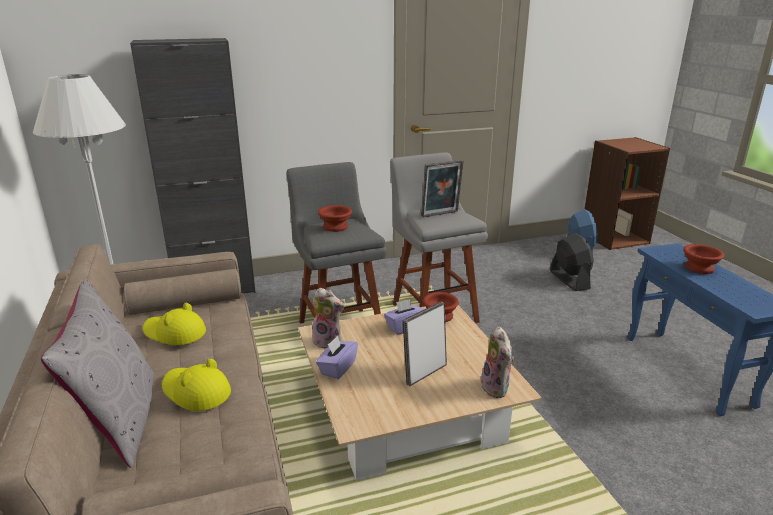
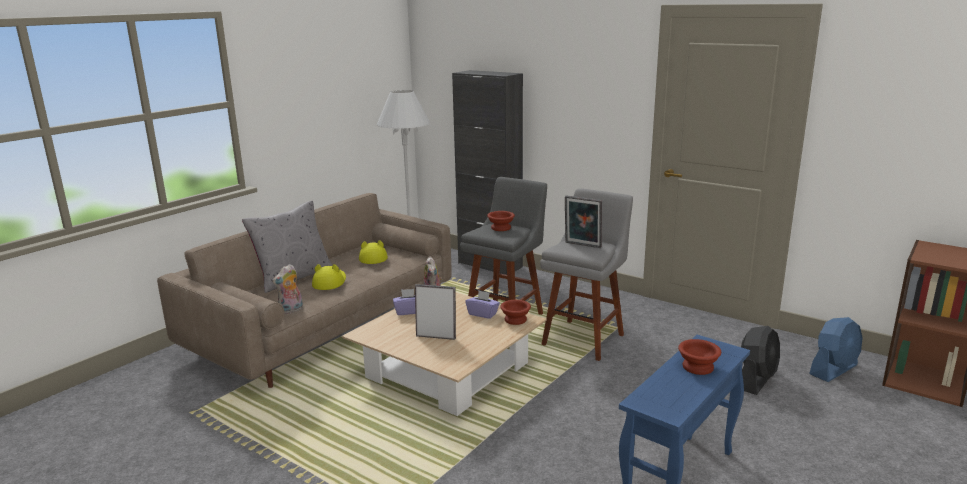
camera: 55 degrees right, 5 degrees down
plush toy [481,326,515,398] -> plush toy moved to [272,264,303,314]

